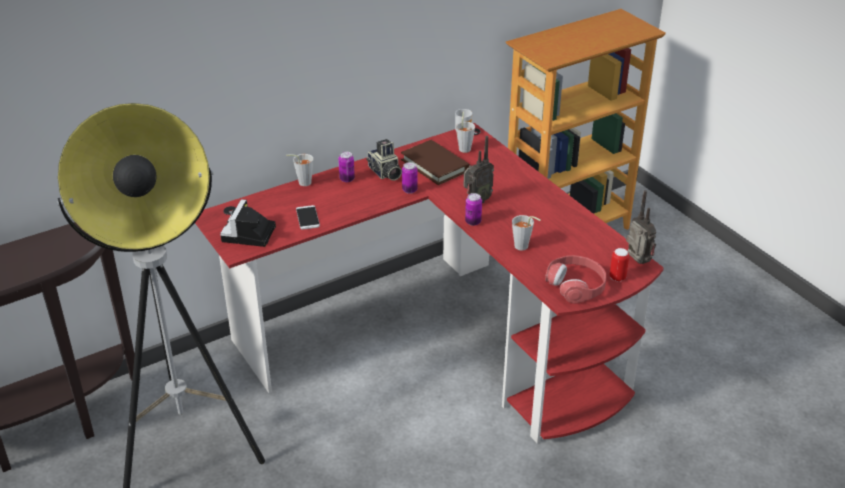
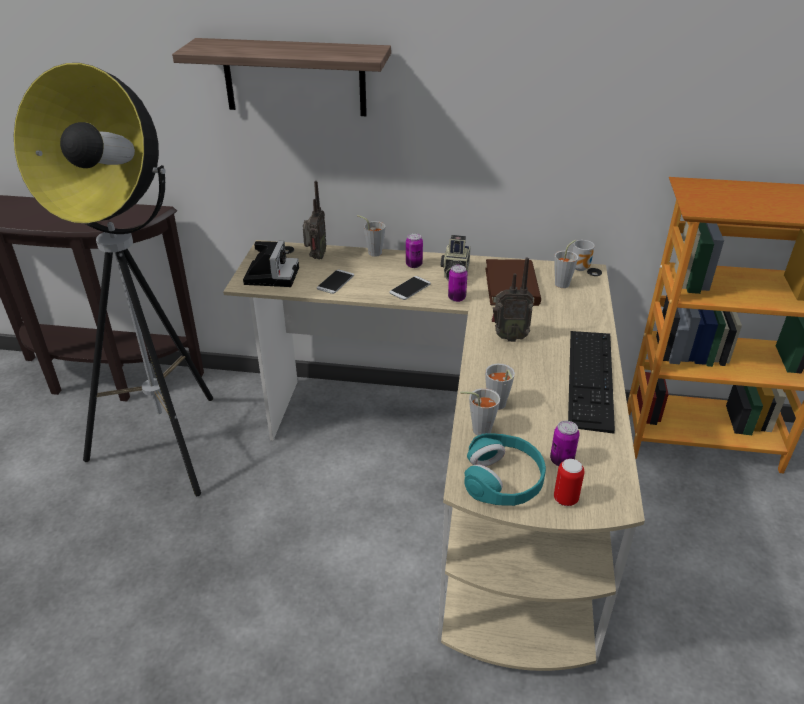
camera: 40 degrees right, 0 degrees up
red desk [195,123,664,444] -> beige desk [223,240,645,671]
camera [220,199,276,247] -> camera turned 135 degrees clockwise [243,240,299,287]
can [465,193,482,226] -> can moved to [550,421,579,466]
red headphones [546,255,606,304] -> turquoise headphones [464,433,546,506]
radio [626,190,656,264] -> radio moved to [303,181,326,260]
none -> shelf [172,38,391,116]
none -> phone [389,276,431,300]
none -> grey cup [460,388,500,436]
none -> keyboard [568,331,615,434]

